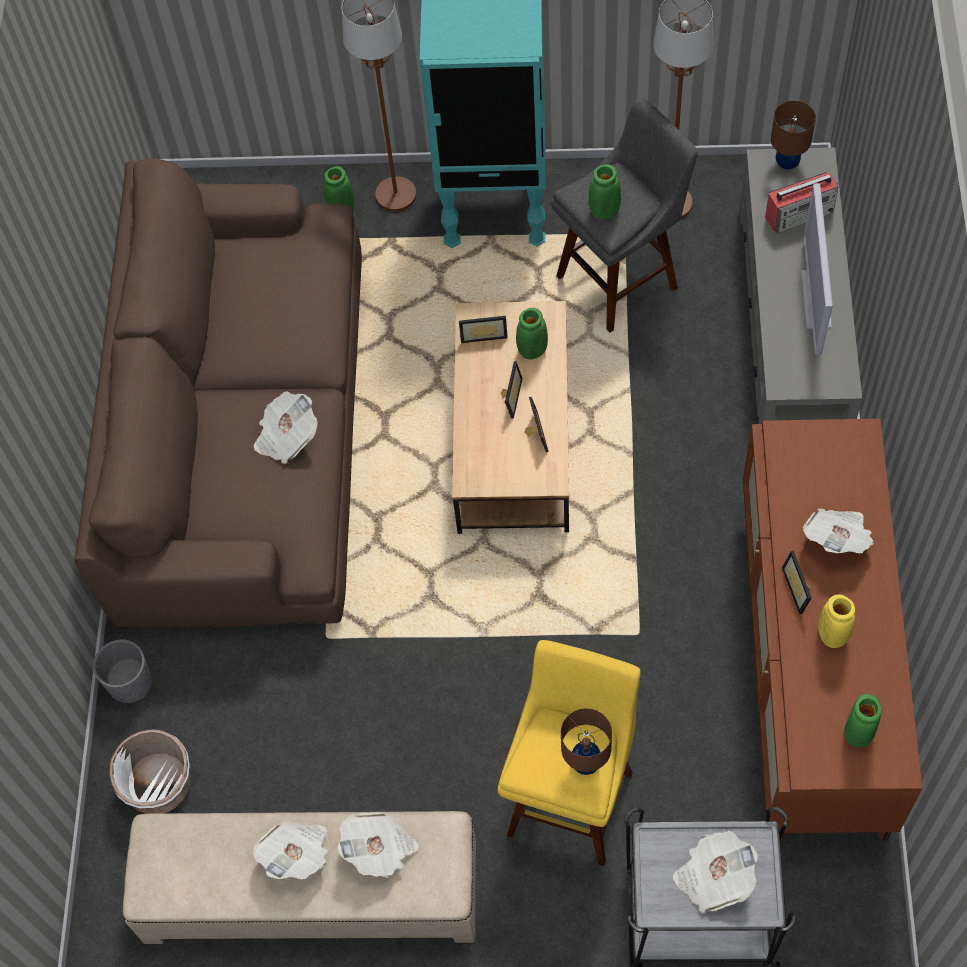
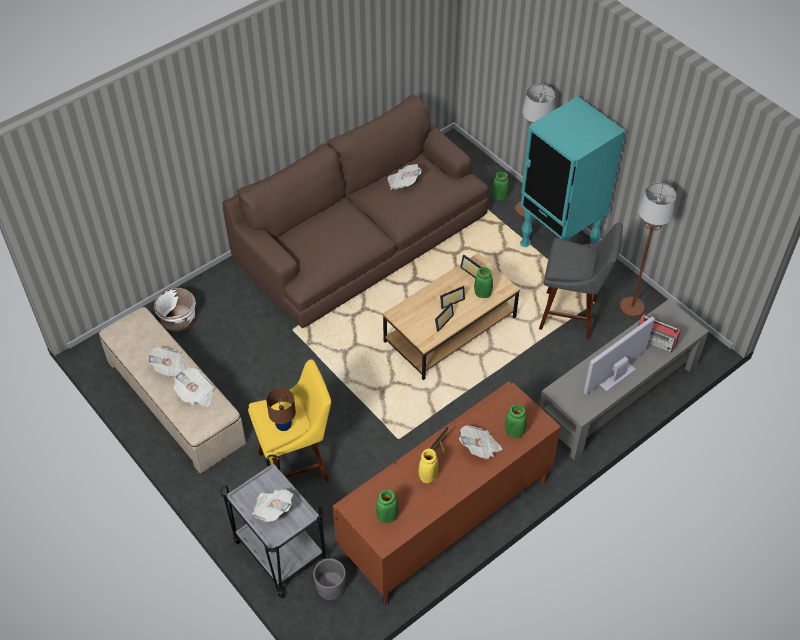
camera: 45 degrees right, 10 degrees down
grey planter [93,639,152,703] -> grey planter moved to [313,559,345,600]
newspaper [254,391,318,464] -> newspaper moved to [387,164,421,190]
green vase [589,164,621,219] -> green vase moved to [505,404,527,438]
brown table lamp [771,100,816,170] -> none

